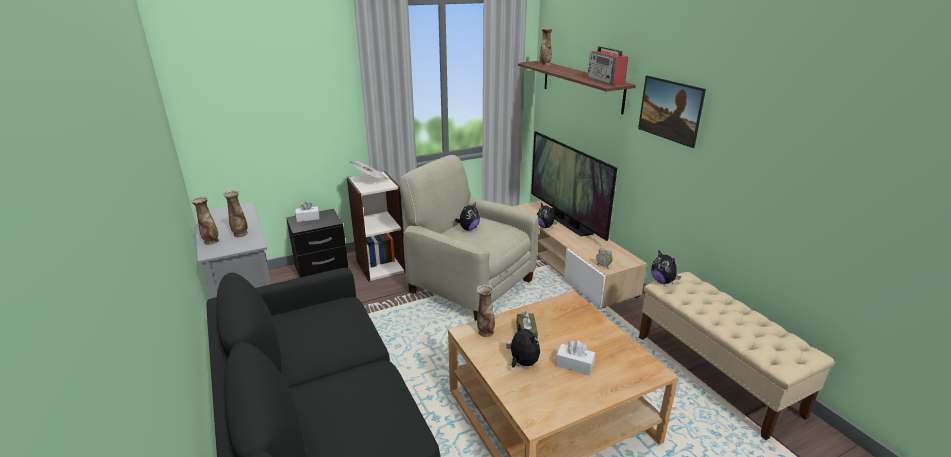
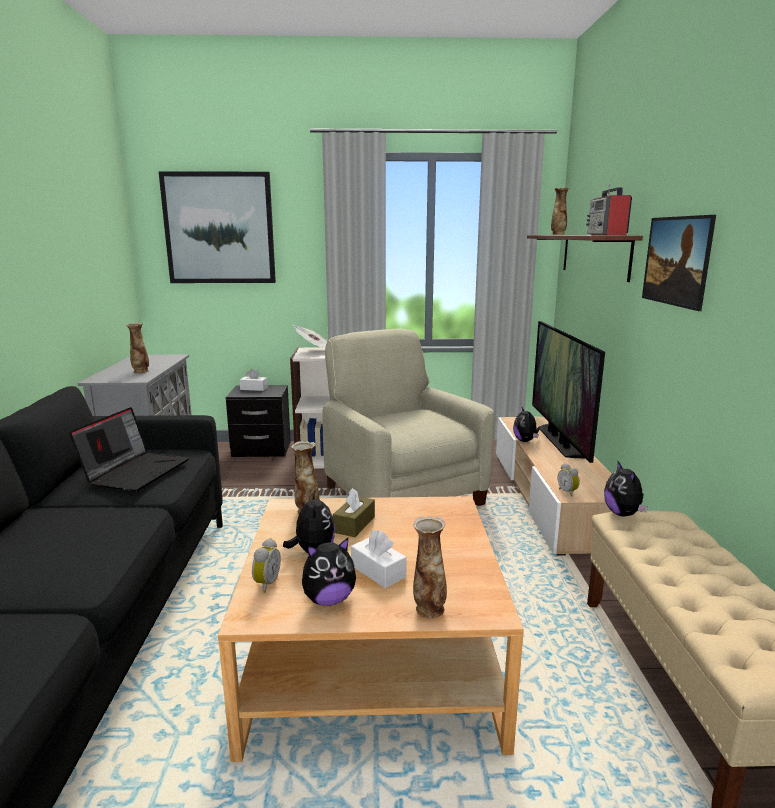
camera: 25 degrees right, 10 degrees down
vase [191,196,219,245] -> vase moved to [413,516,447,618]
plush toy [455,202,480,231] -> plush toy moved to [302,538,356,606]
none -> laptop [69,407,189,492]
none -> picture [158,171,276,283]
none -> alarm clock [252,538,281,593]

